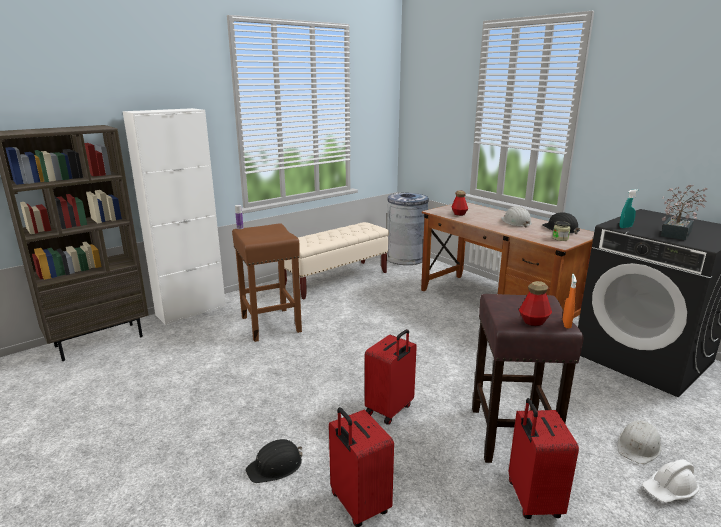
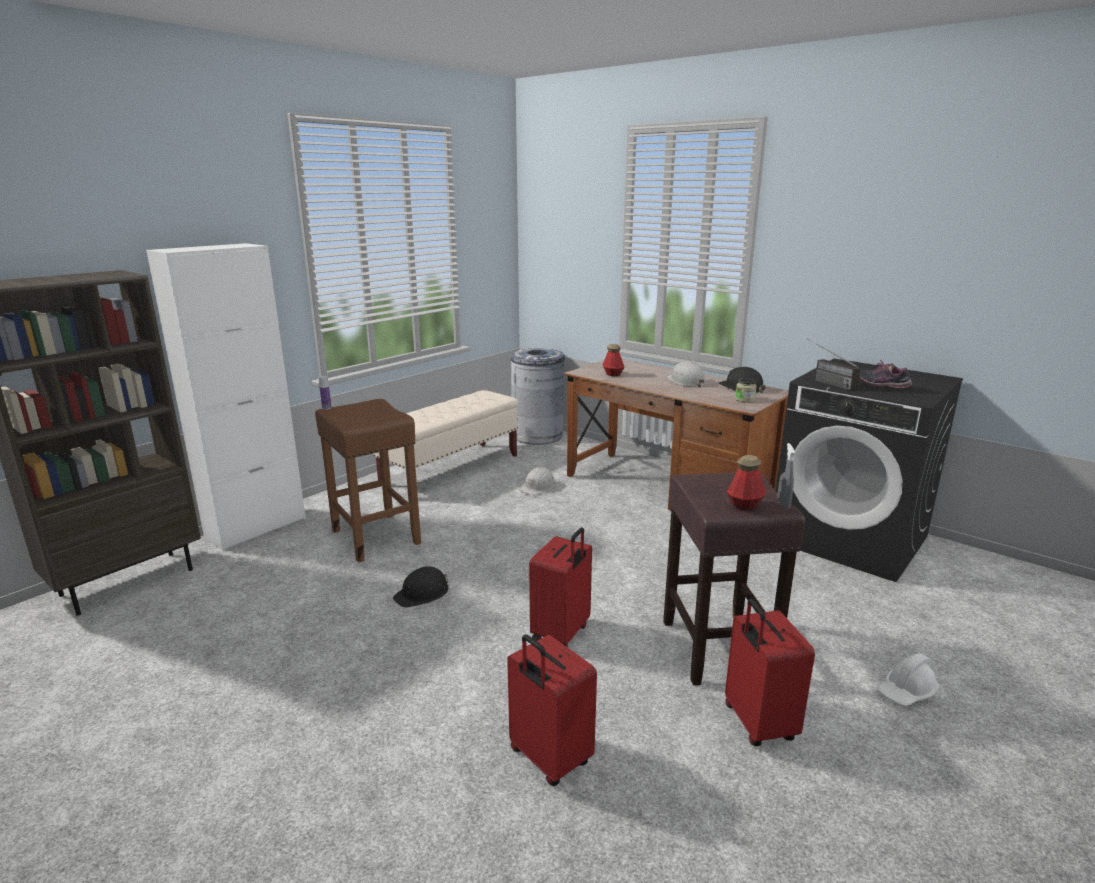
camera: 10 degrees left, 0 degrees up
black hard hat [246,439,303,483] -> black hard hat moved to [393,566,449,608]
orange spray bottle [563,274,577,328] -> grey spray bottle [777,443,795,510]
white hard hat [618,420,661,464] -> white hard hat moved to [520,467,556,495]
turquoise spray bottle [620,189,638,228] -> radio [807,339,860,390]
potted plant [661,184,707,240] -> shoe [860,359,912,389]

